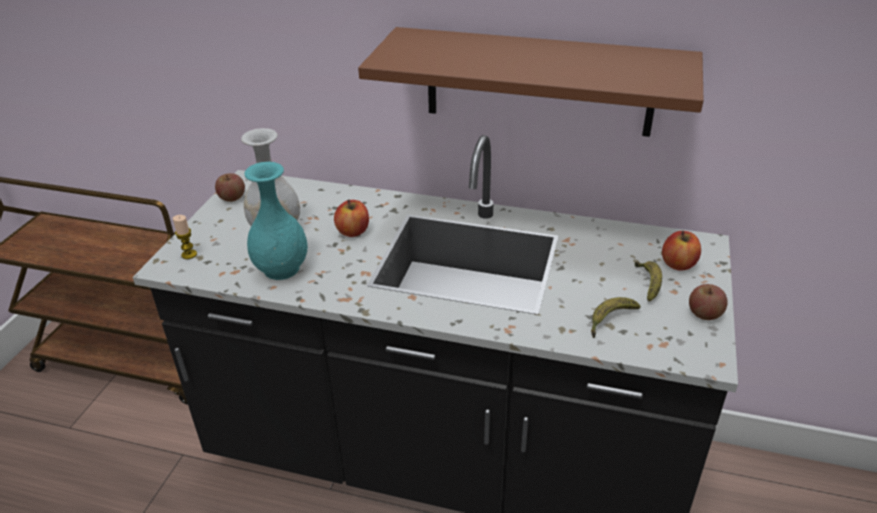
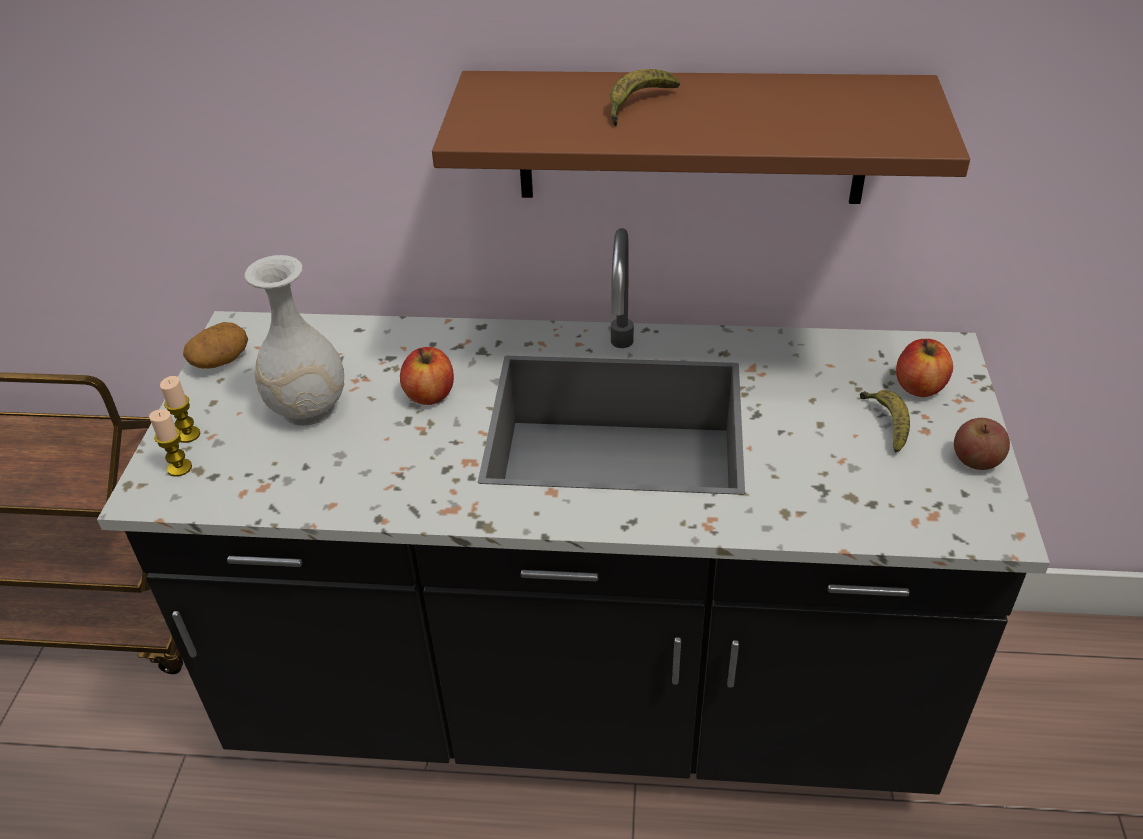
camera: 10 degrees left, 5 degrees up
apple [215,173,245,202] -> potato [183,322,248,369]
turquoise vase [244,162,308,280] -> none
banana [591,297,641,338] -> banana moved to [610,69,680,126]
none -> candle [160,376,200,443]

